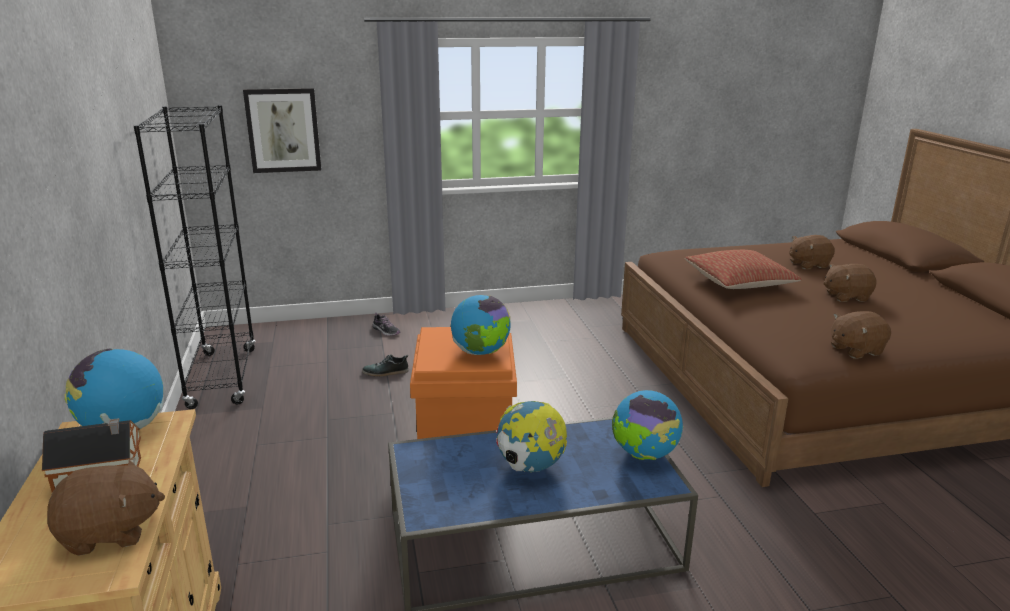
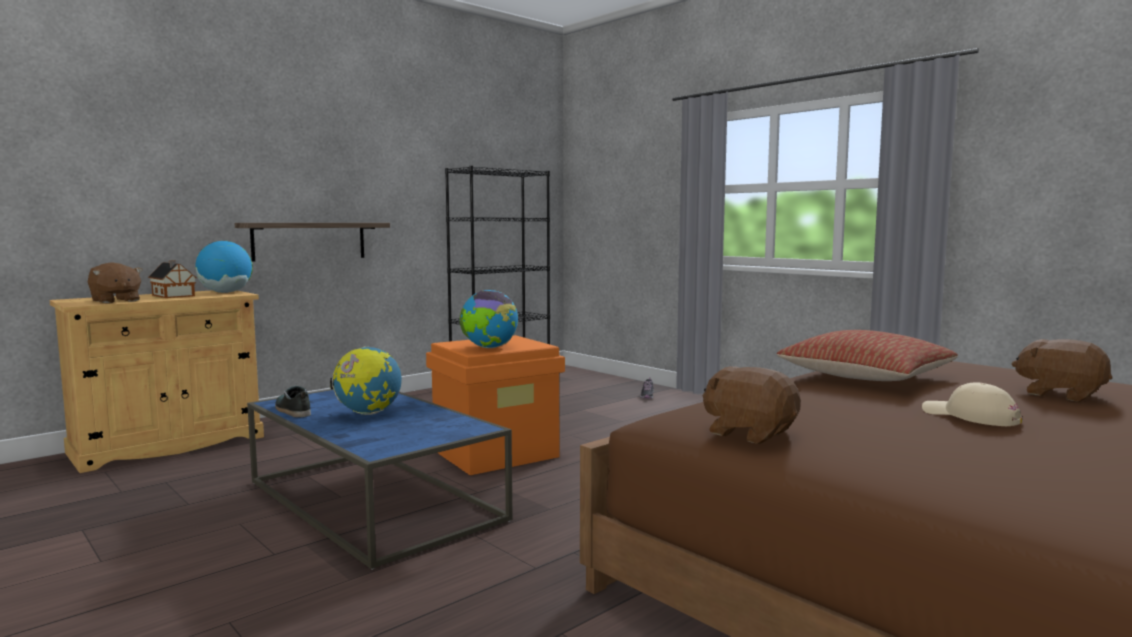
camera: 60 degrees right, 15 degrees down
picture [243,88,321,173] -> none
shoe [362,355,408,377] -> shoe moved to [275,386,311,418]
globe [612,390,683,460] -> none
brown plush toy [823,264,876,302] -> beige cap [922,383,1022,426]
none -> shelf [235,223,390,262]

